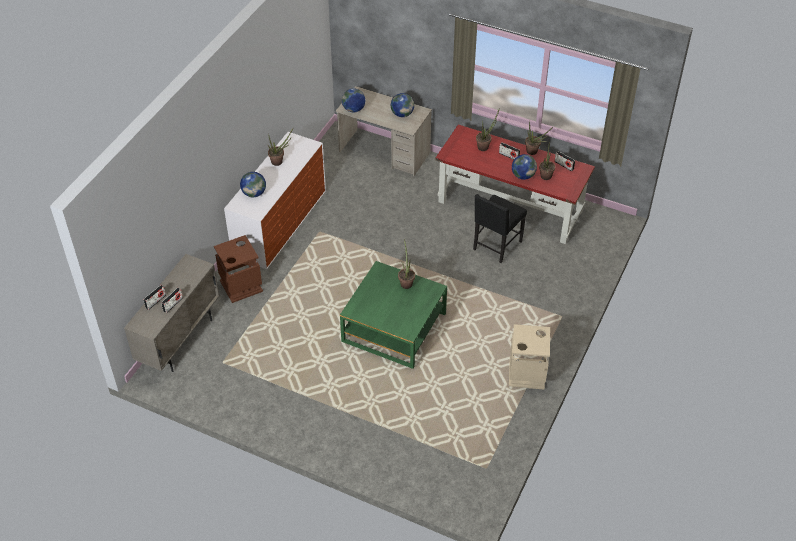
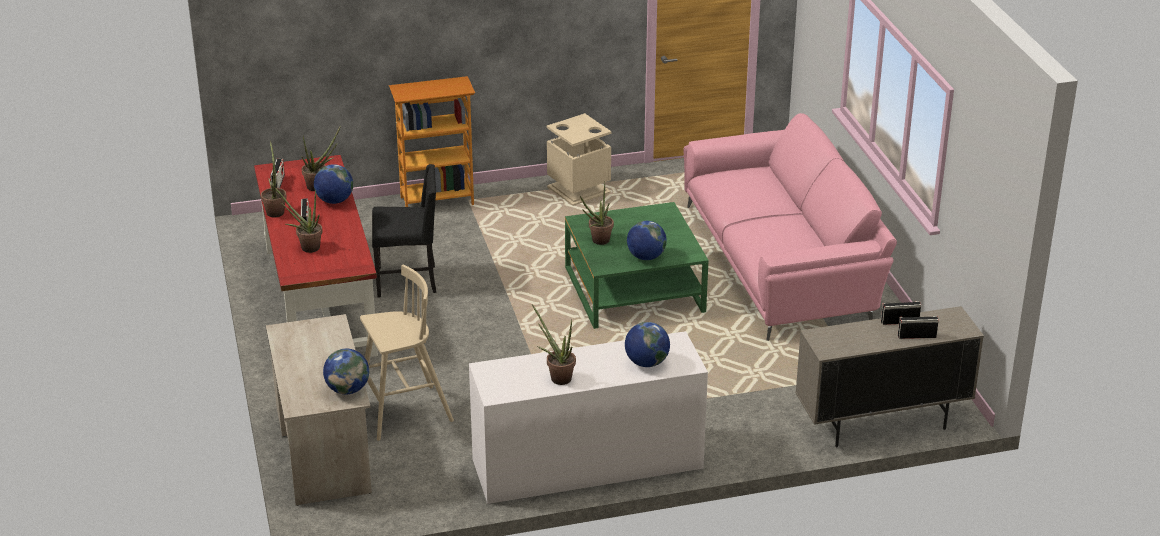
camera: 130 degrees left, 15 degrees down
brown trash can [214,235,263,303] -> none
globe [391,93,414,117] -> globe moved to [627,221,667,260]
none -> beige stool [360,265,454,441]
none -> bookcase [389,76,475,207]
none -> pink sofa [683,113,897,341]

